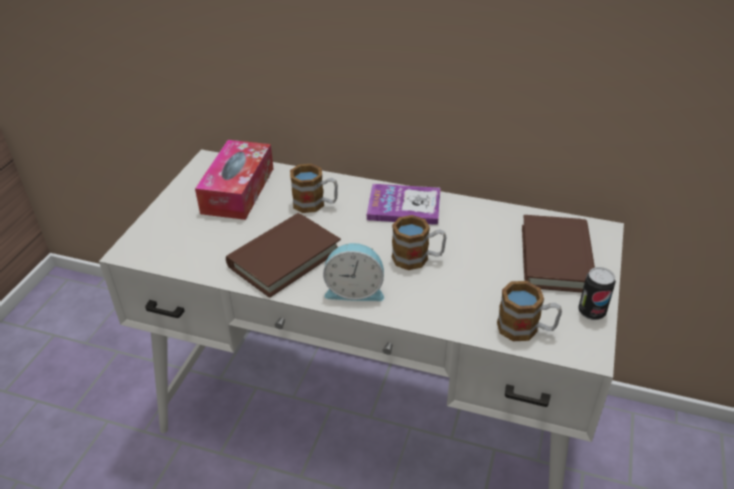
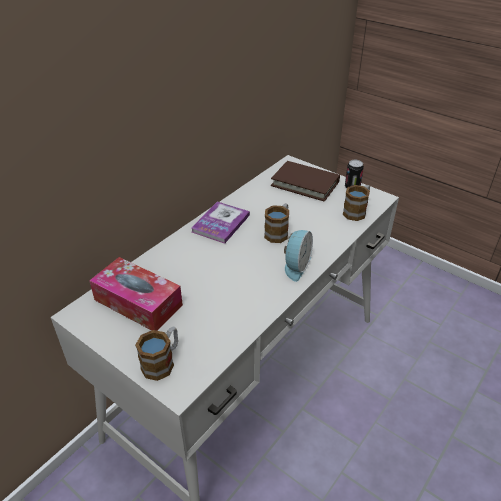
camera: 70 degrees left, 0 degrees up
brown book [226,213,341,298] -> none
mug [290,164,338,213] -> mug moved to [135,326,178,381]

